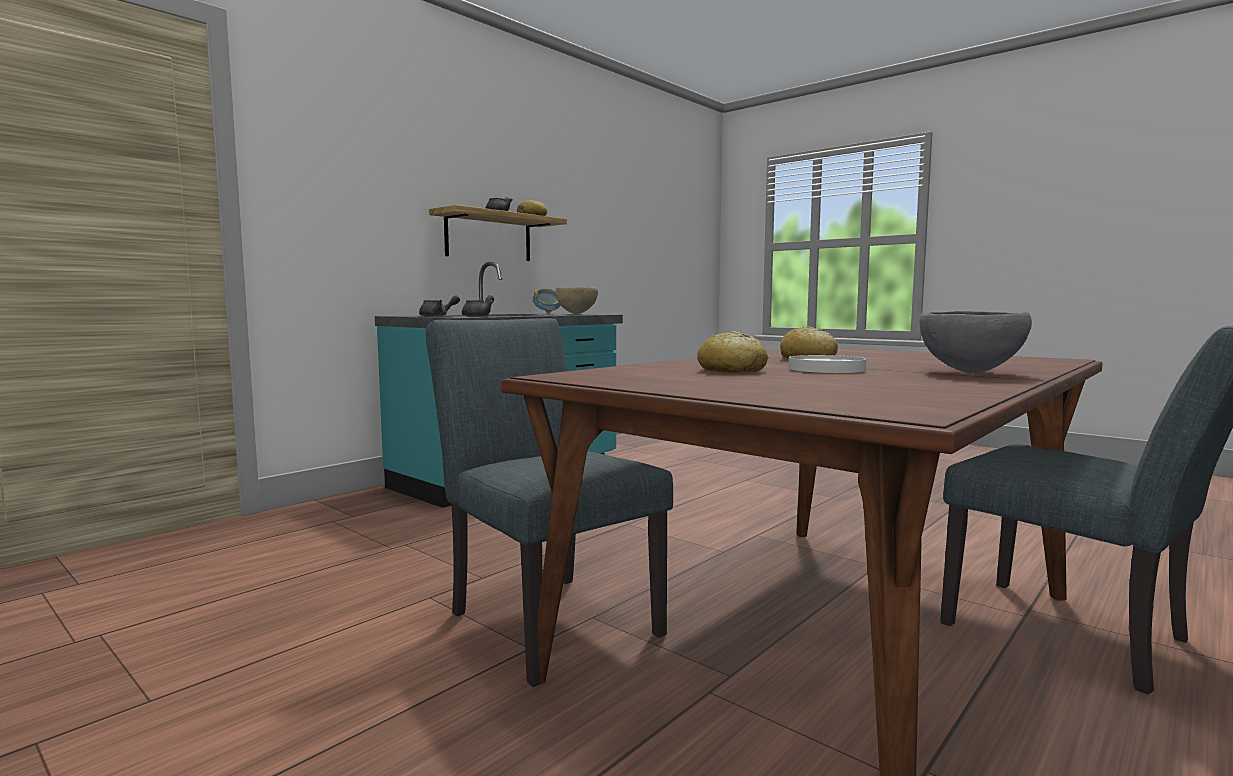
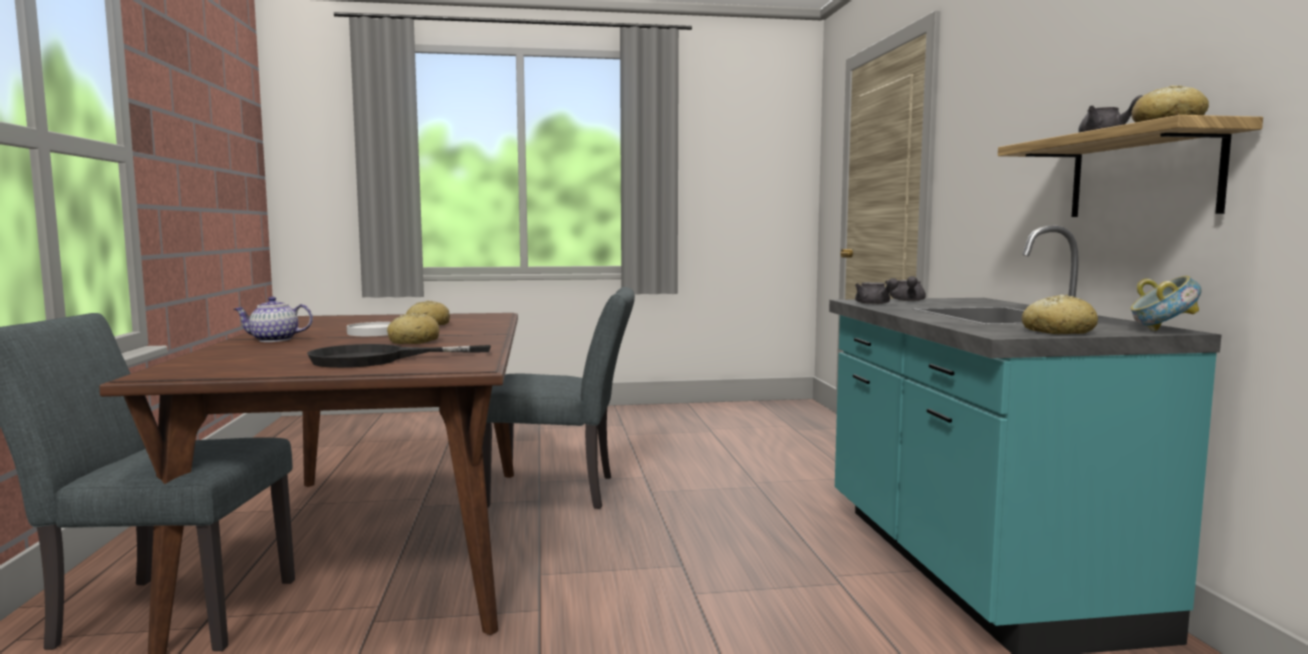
camera: 130 degrees right, 0 degrees up
brown bowl [555,287,598,314] -> bread [1022,294,1098,334]
grey bowl [919,311,1032,373] -> teapot [234,297,313,342]
none -> black frying pan [307,344,491,368]

